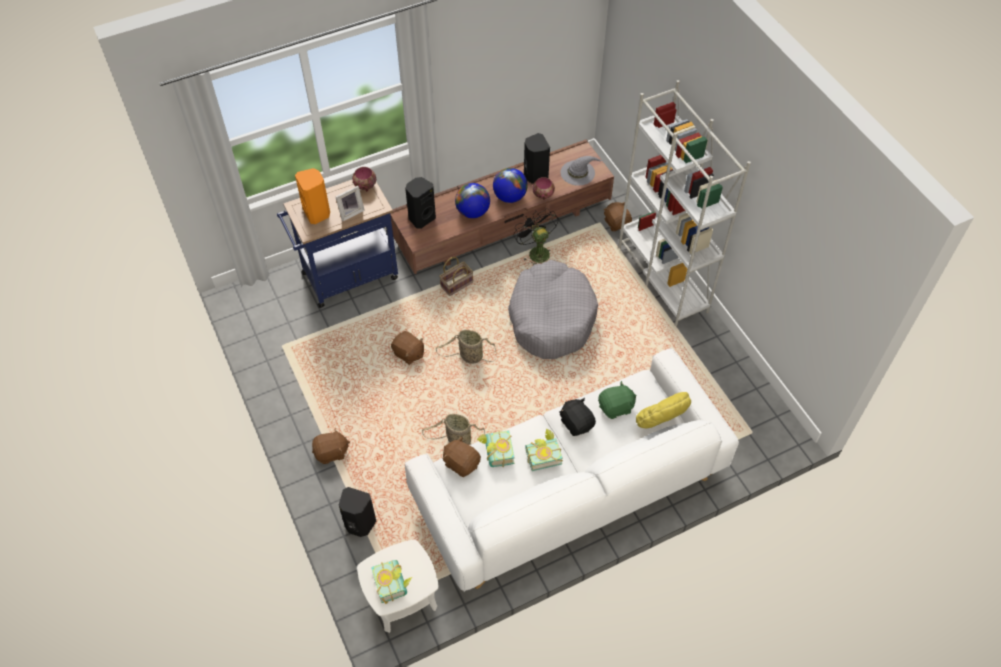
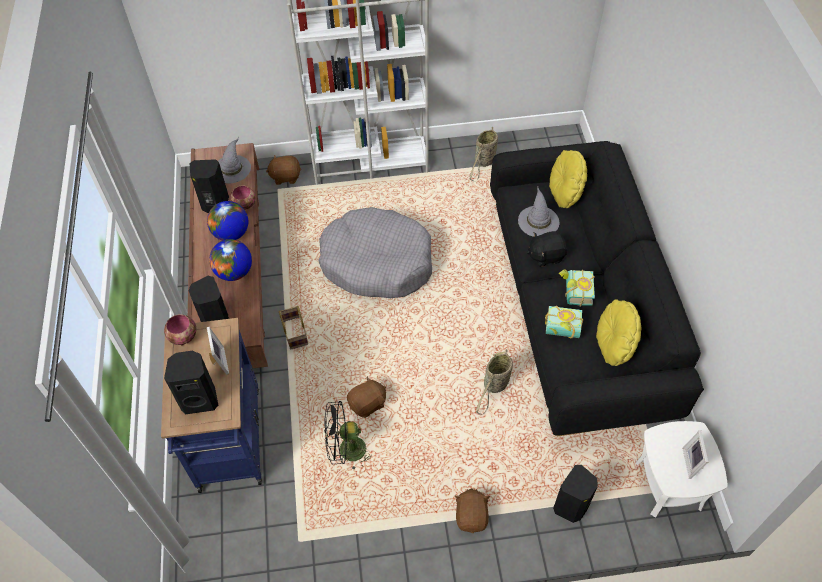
camera: 70 degrees left, 0 degrees up
orange speaker [295,168,330,224] -> black speaker [164,351,218,414]
book [371,560,413,604] -> picture frame [682,431,708,479]
white sofa [405,348,739,592] -> black sofa [490,141,704,436]
basket [436,330,496,364] -> basket moved to [470,127,498,181]
brown plush toy [443,436,481,477] -> none
black fan [513,208,558,265] -> black fan moved to [324,401,372,470]
green plush toy [598,381,637,419] -> grey hat [518,187,559,237]
none -> yellow pillow [596,299,641,366]

